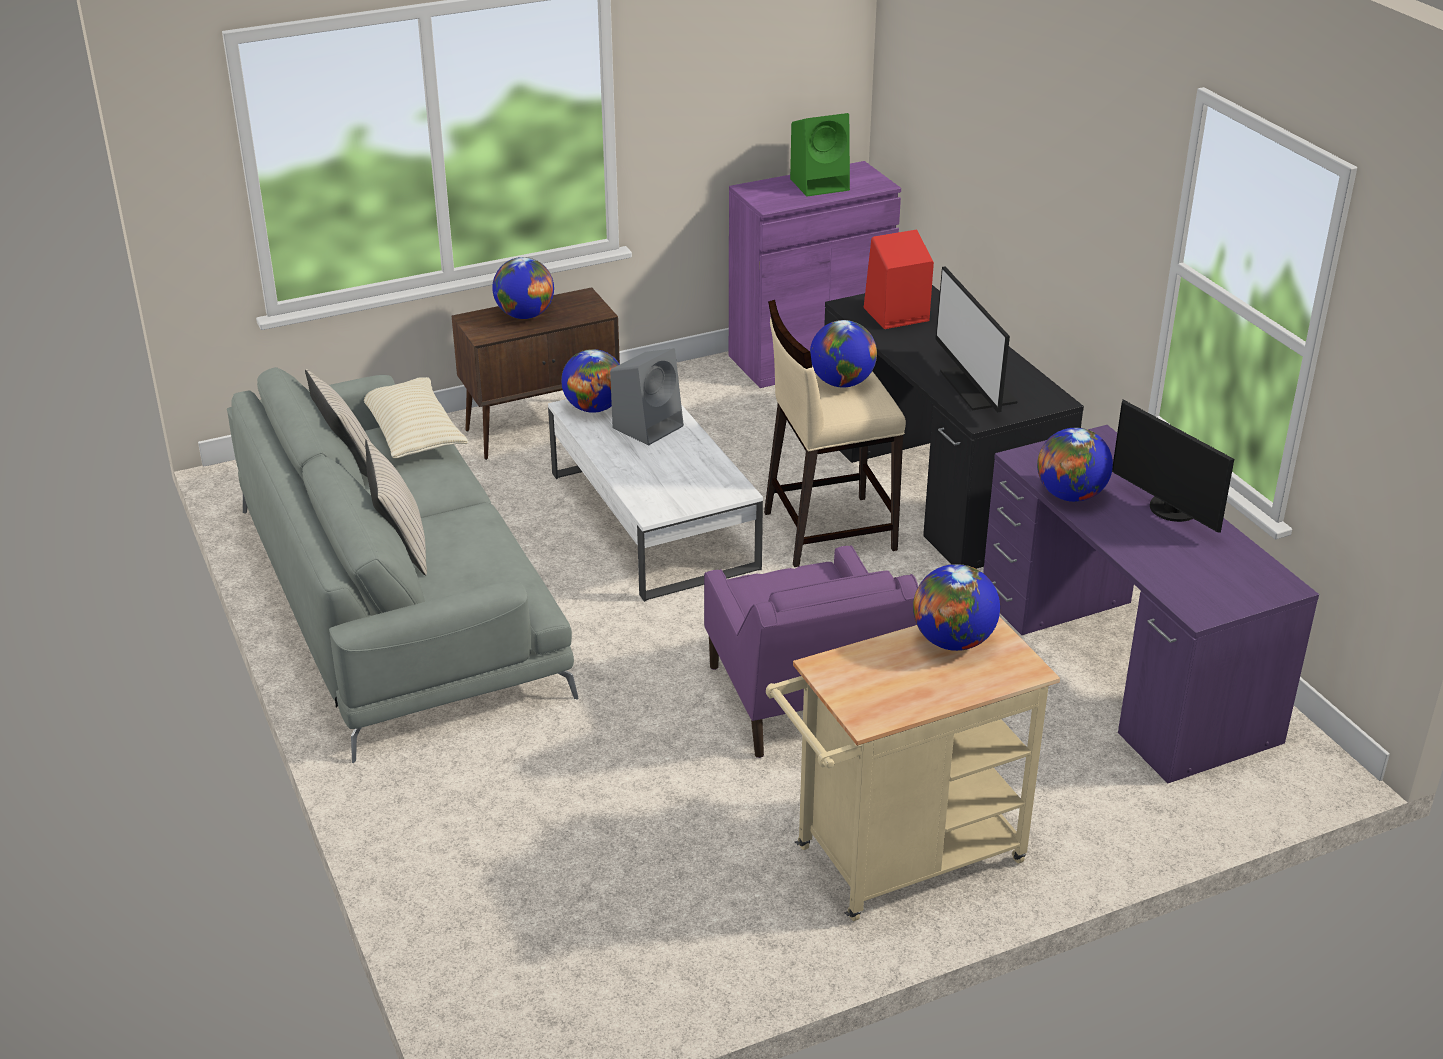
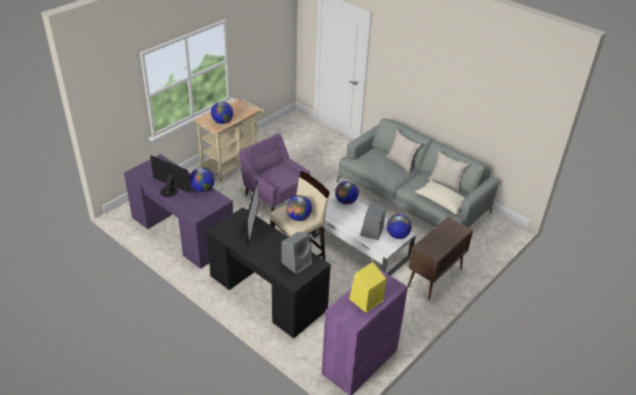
camera: 155 degrees right, 5 degrees up
globe [492,257,554,319] -> globe moved to [335,181,359,205]
green speaker [790,113,850,196] -> yellow speaker [349,262,386,313]
red speaker [864,230,934,329] -> grey speaker [281,232,312,274]
monitor [935,266,1017,412] -> monitor turned 45 degrees clockwise [236,181,260,246]

